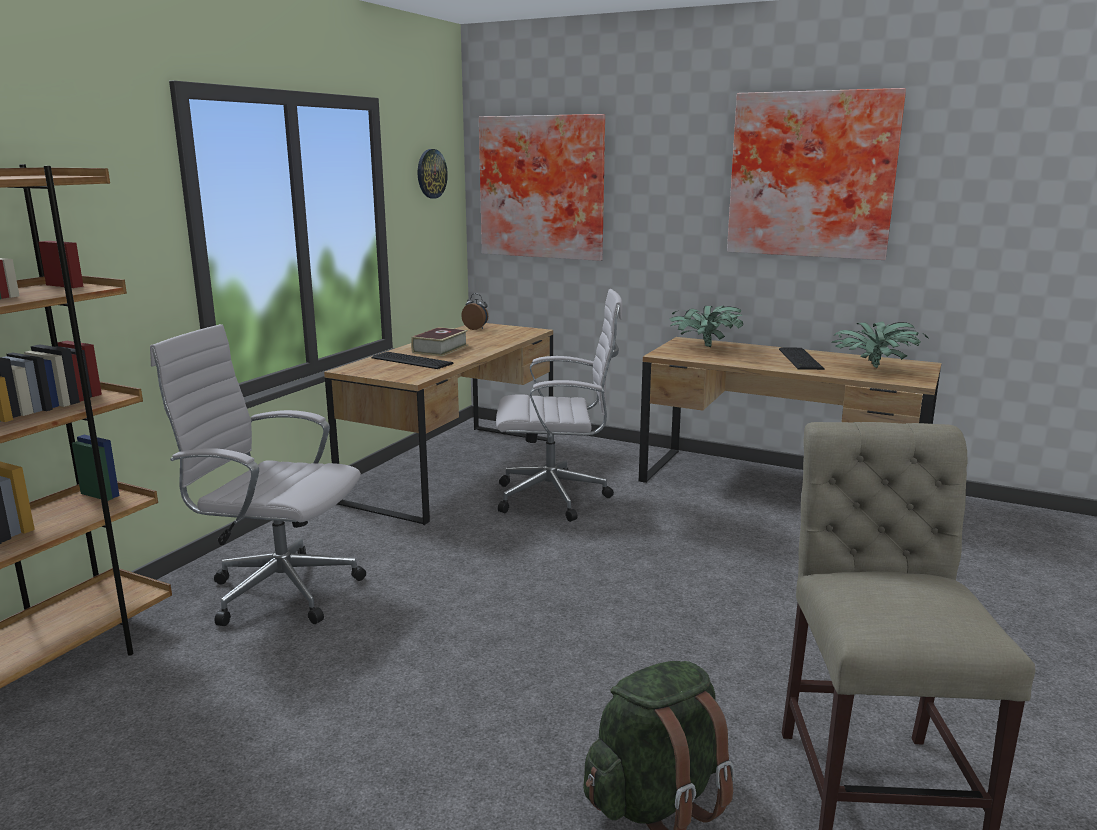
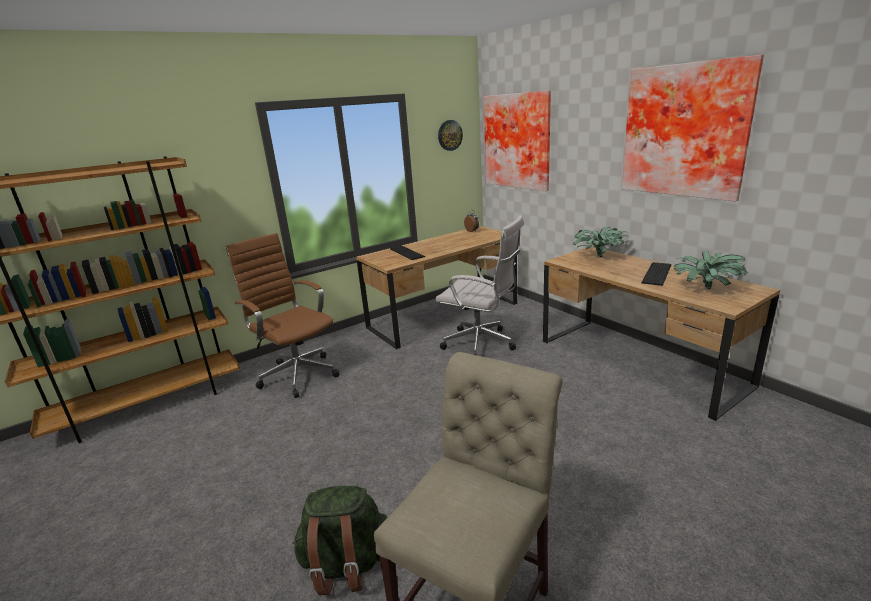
camera: 30 degrees right, 5 degrees up
white office chair [150,324,366,626] -> brown office chair [226,233,340,398]
book [411,327,468,356] -> none

